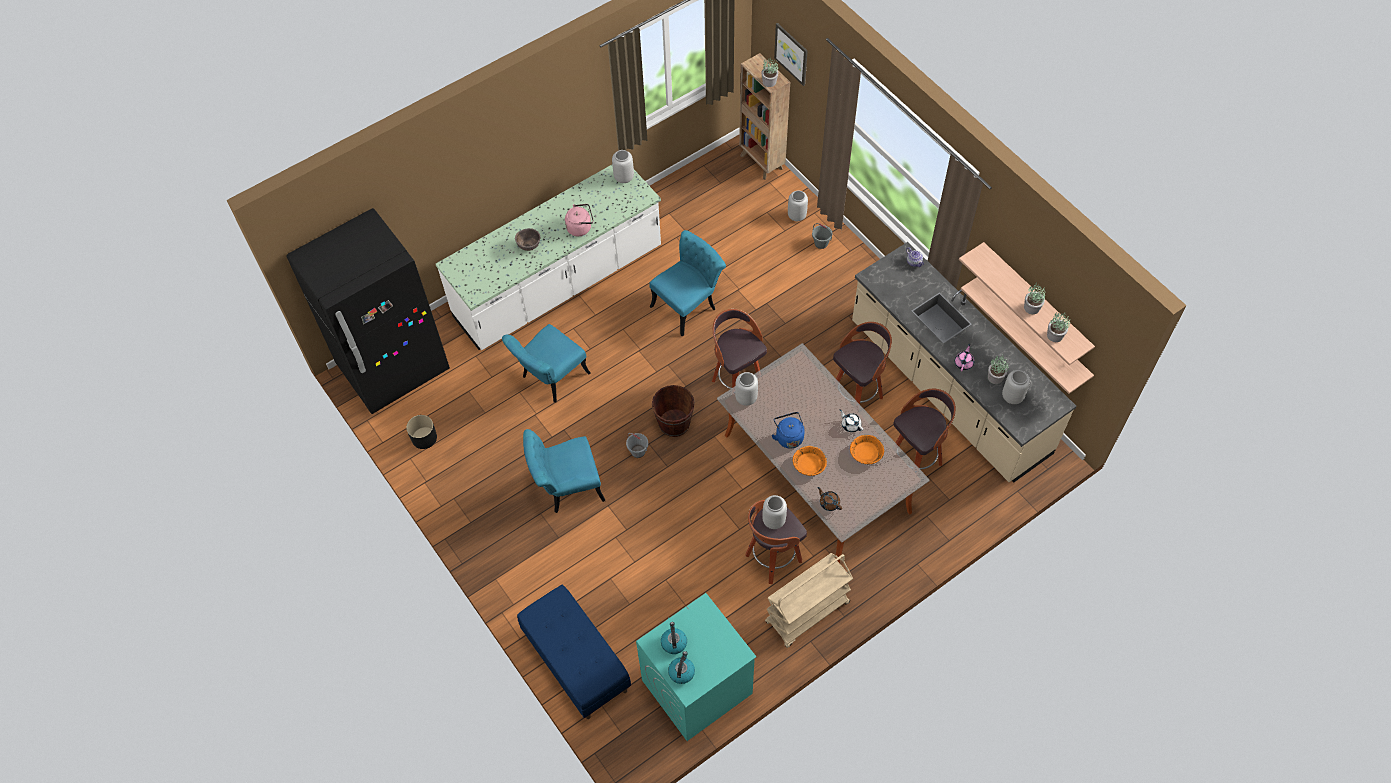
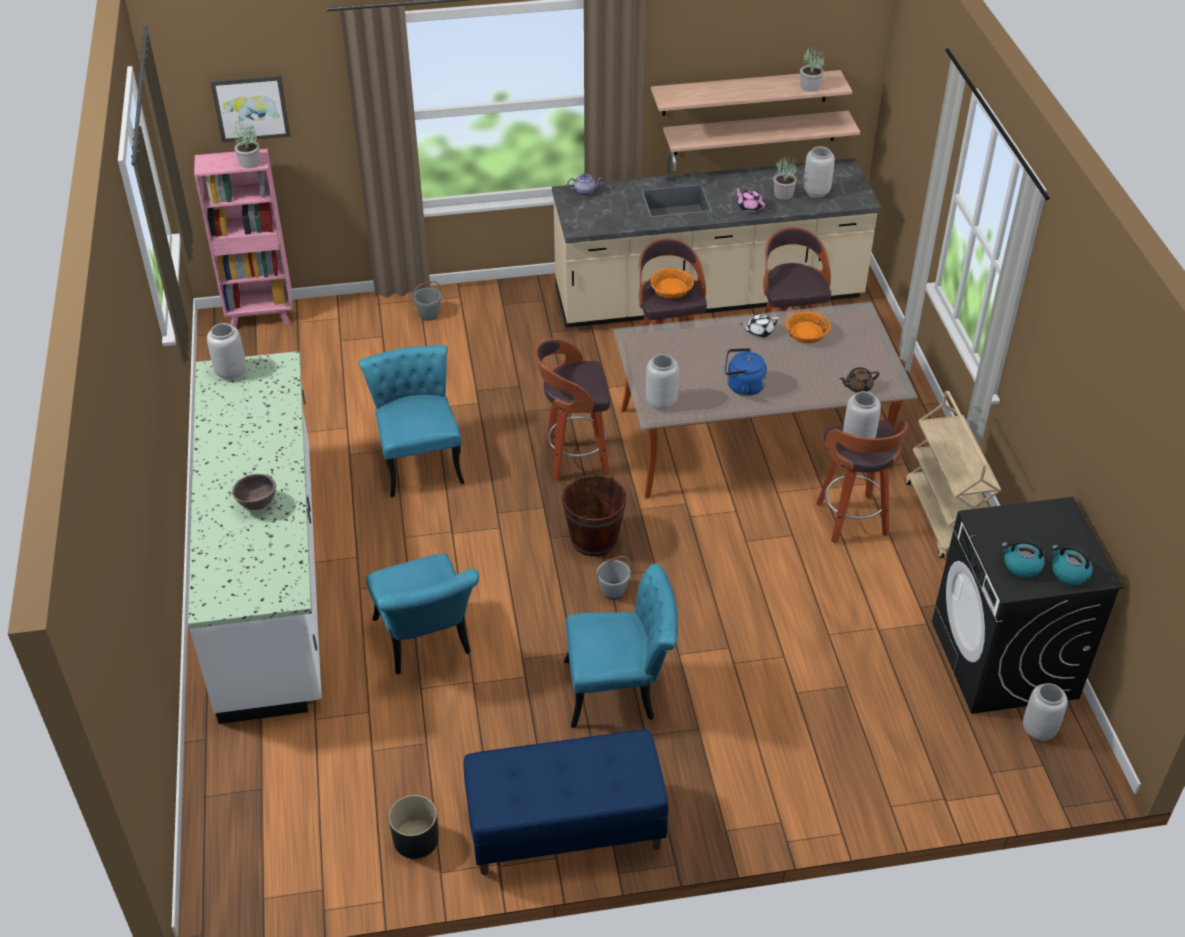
camera: 65 degrees left, 15 degrees down
black fridge [286,208,450,414] -> none
blue bench [517,585,631,719] -> blue bench moved to [463,730,668,875]
turquoise chair [523,429,605,513] -> turquoise chair turned 105 degrees counterclockwise [564,564,678,728]
pink kettle [565,204,594,236] -> none
turquoise washing machine [636,593,756,741] -> black washing machine [932,497,1124,714]
brown bookcase [739,53,790,180] -> pink bookcase [194,149,293,328]
grey vase [788,190,808,221] -> grey vase moved to [1023,683,1068,740]
orange bowl [793,446,827,476] -> orange bowl moved to [650,268,694,298]
potted plant [1024,283,1045,314] -> none

